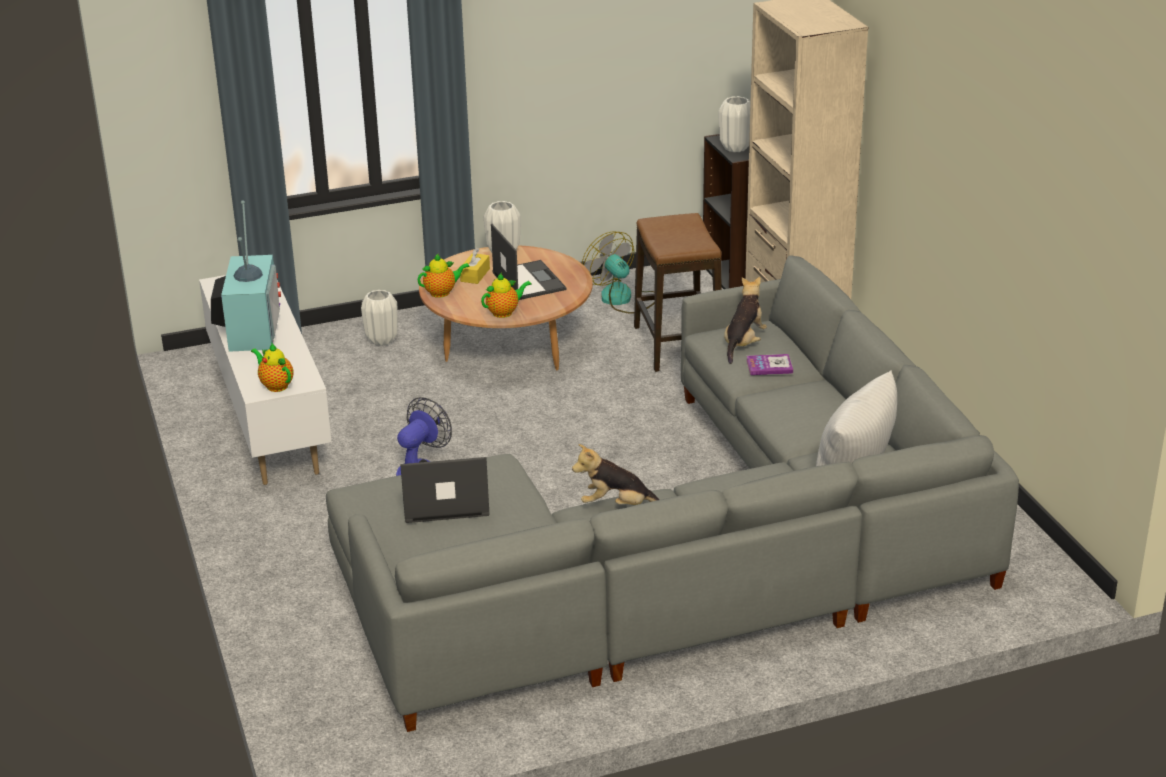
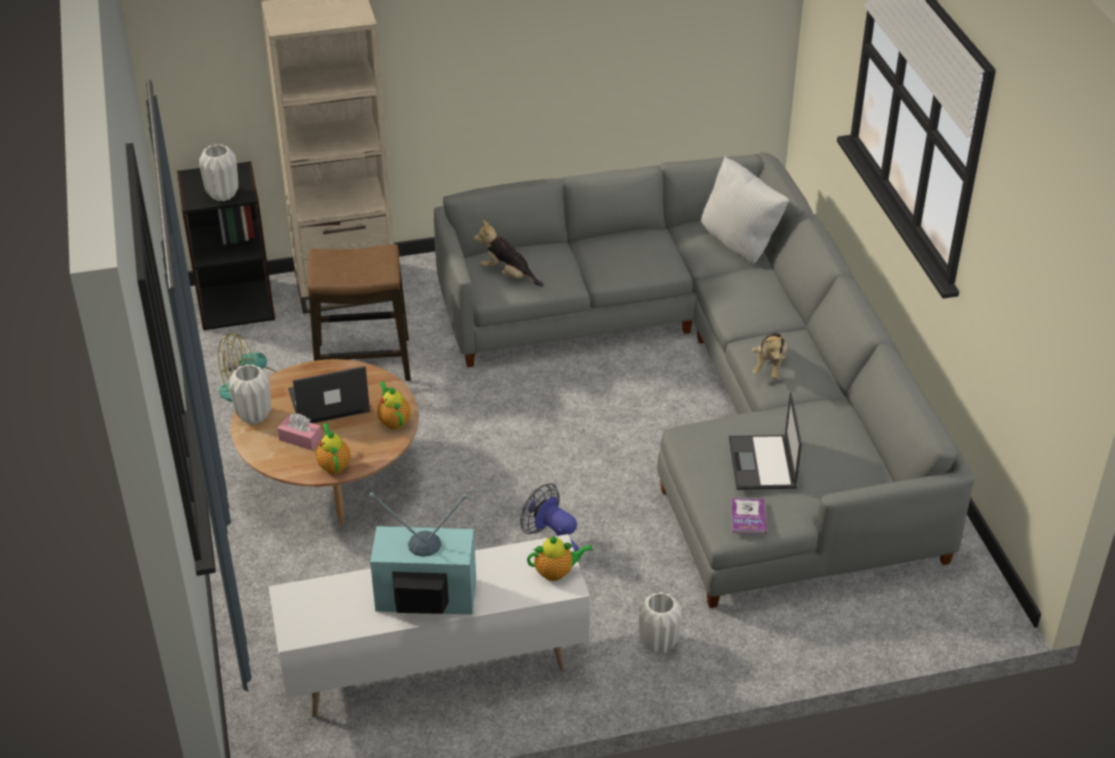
camera: 85 degrees left, 10 degrees up
teapot [251,342,294,392] -> teapot turned 150 degrees counterclockwise [527,536,592,581]
white vase [361,290,398,346] -> white vase moved to [639,592,682,654]
yellow tissue box [460,248,490,284] -> pink tissue box [277,413,322,450]
book [746,354,793,375] -> book moved to [731,498,766,534]

